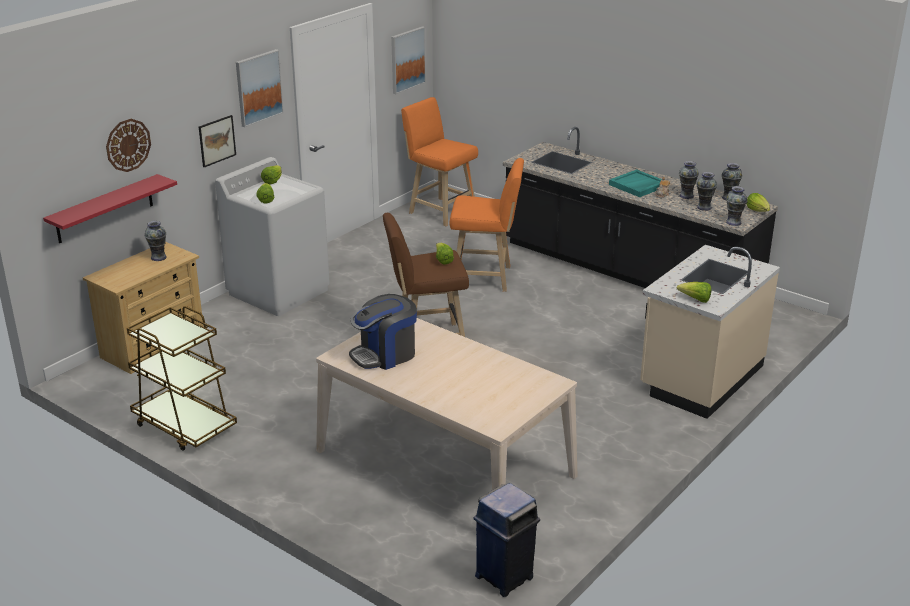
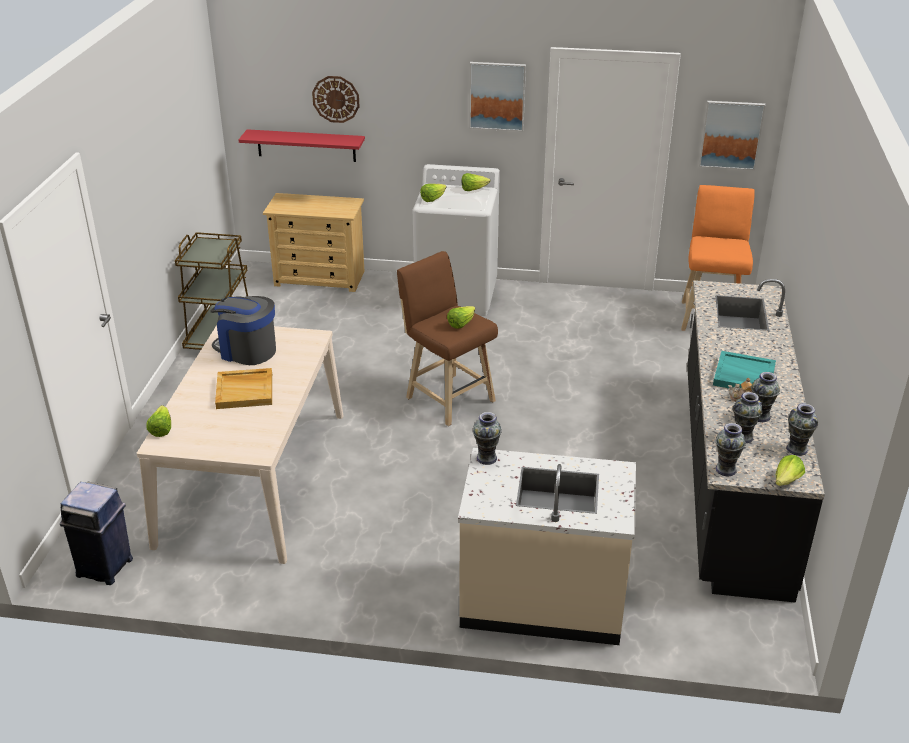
camera: 60 degrees right, 5 degrees up
vase [145,221,167,261] -> vase moved to [473,412,502,465]
picture [199,115,236,168] -> none
orange stool [449,158,524,292] -> none
lettuce [676,282,711,303] -> lettuce moved to [146,405,171,437]
none -> beige tray [215,368,272,409]

